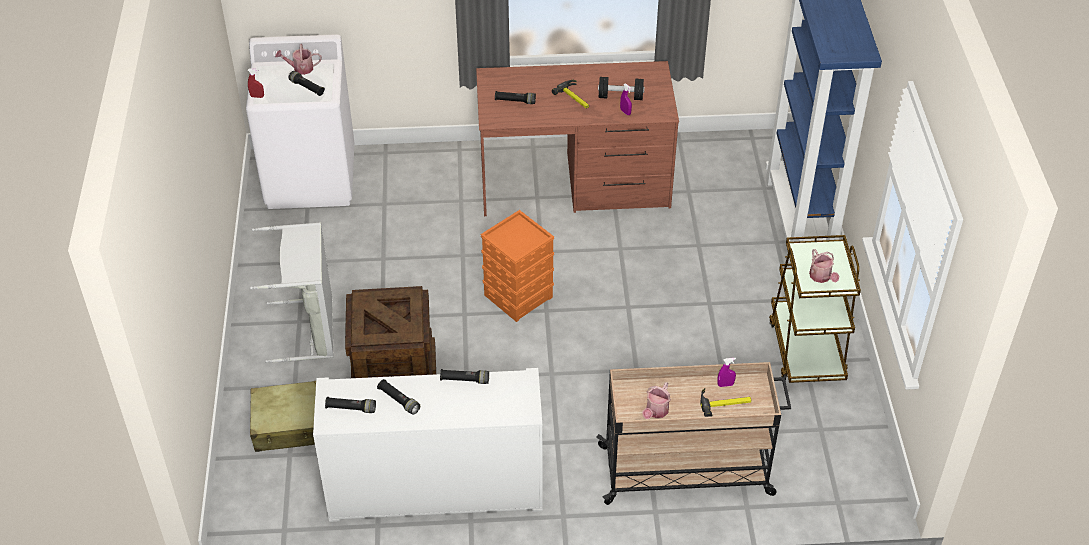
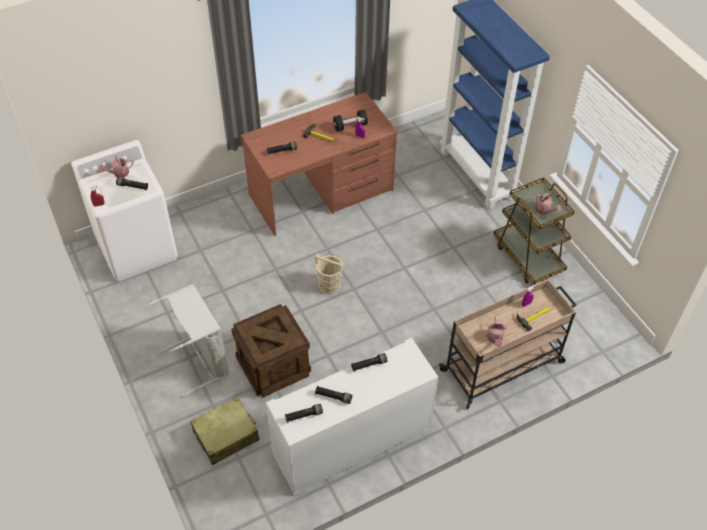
camera: 25 degrees left, 5 degrees up
orange storage box [481,210,554,322] -> beige bucket [315,253,344,294]

